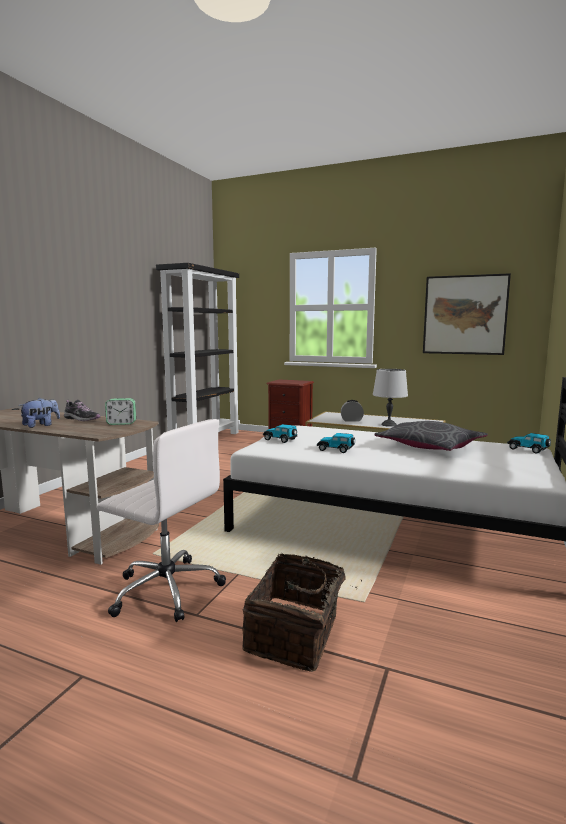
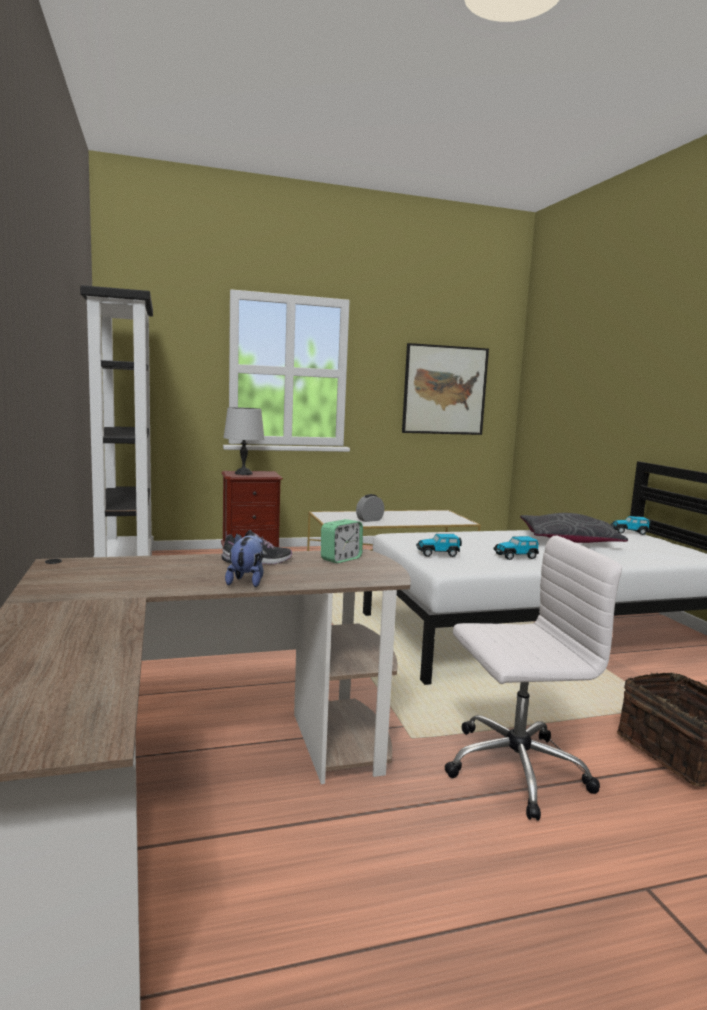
camera: 40 degrees left, 0 degrees up
grey table lamp [373,369,408,427] -> grey table lamp moved to [223,407,265,475]

